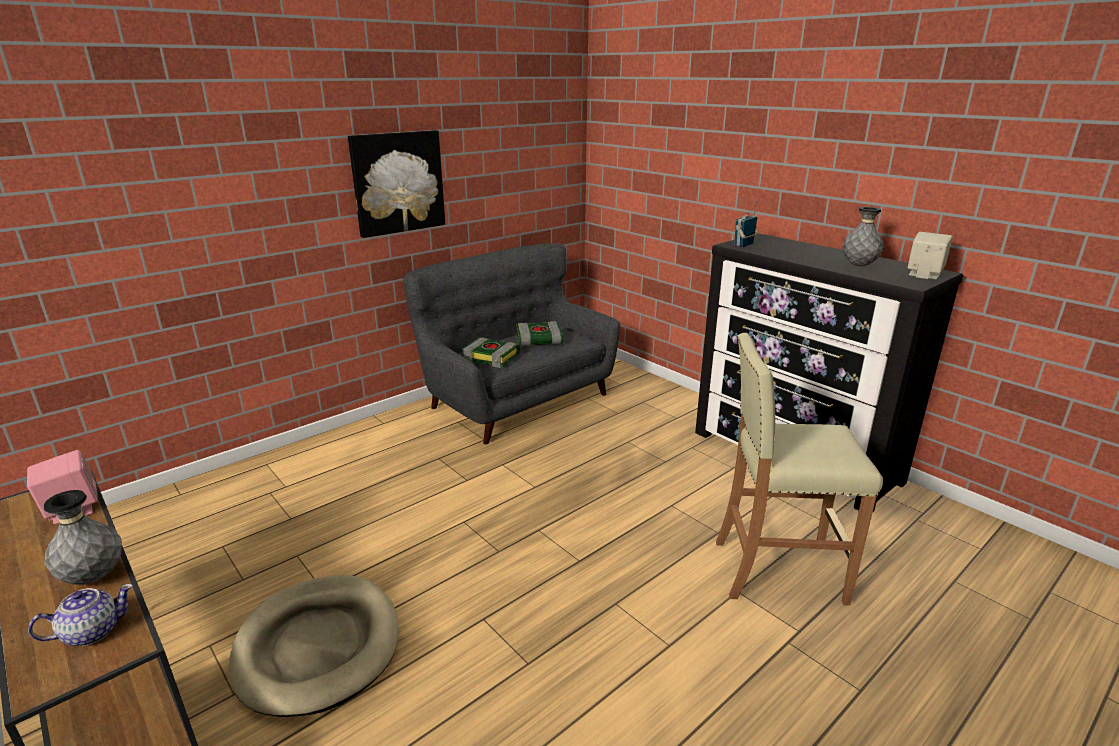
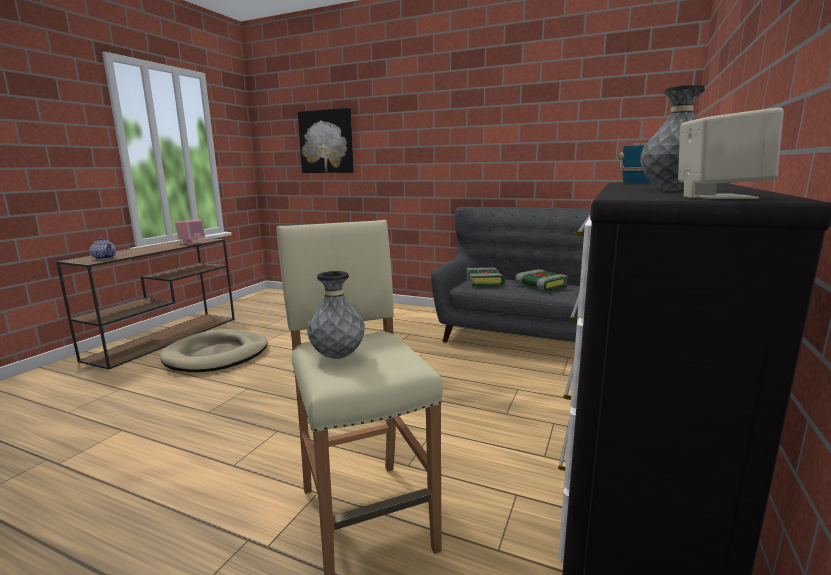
camera: 65 degrees right, 10 degrees down
grey vase [44,490,122,585] -> grey vase moved to [307,271,365,359]
picture [348,130,445,238] -> picture moved to [298,108,354,173]

